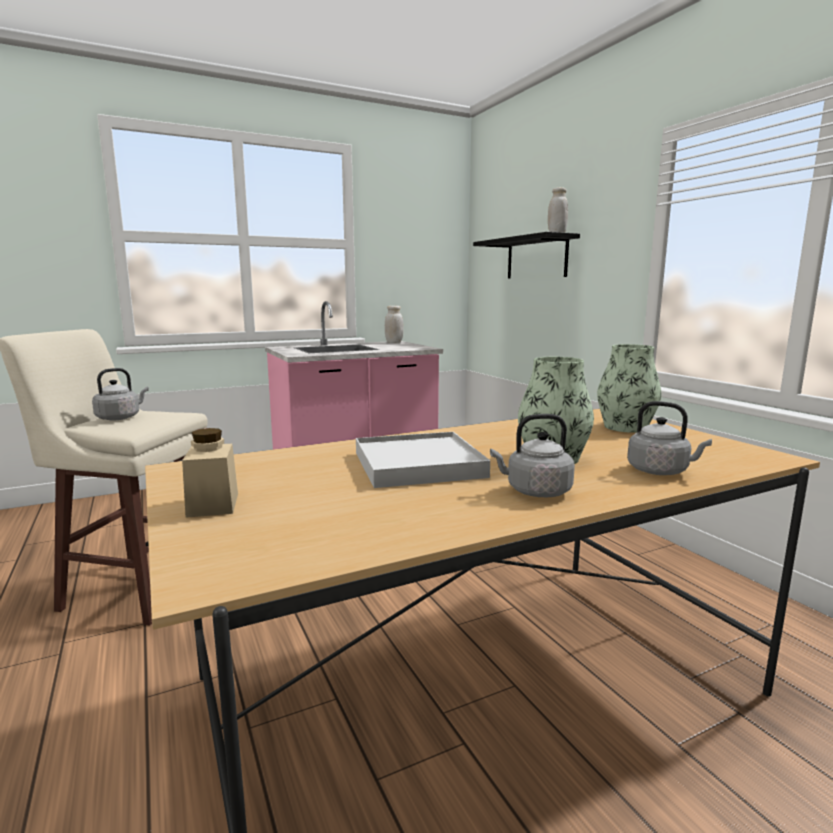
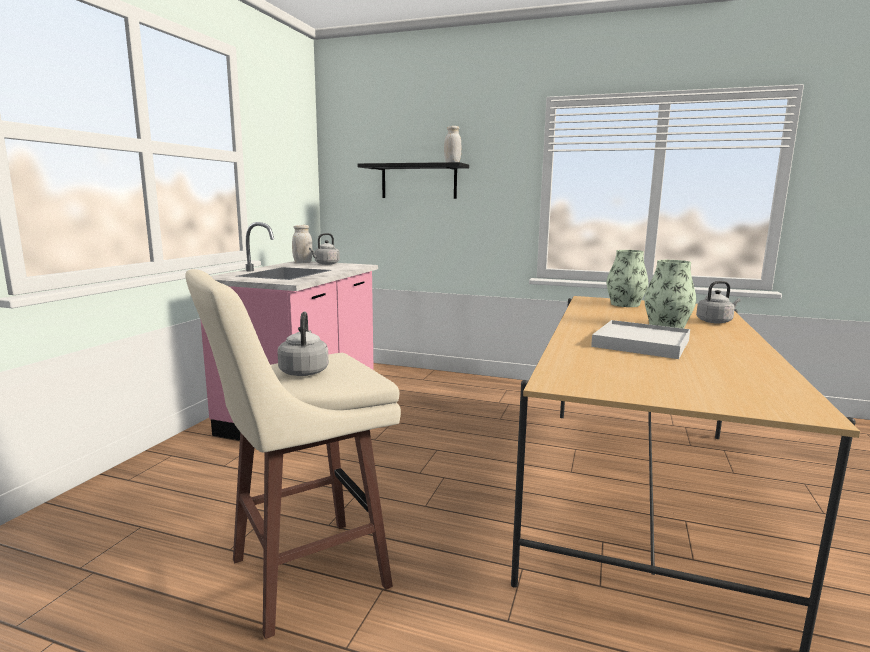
camera: 45 degrees left, 0 degrees up
beige jar [182,428,238,518] -> none
grey kettle [490,414,575,497] -> grey kettle moved to [309,233,340,265]

